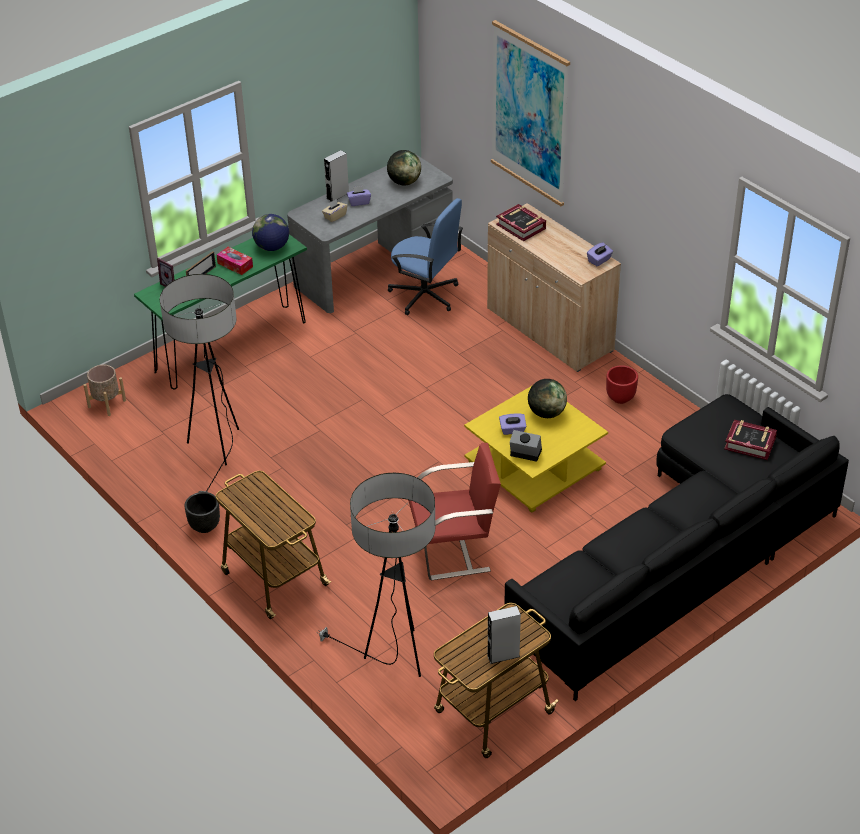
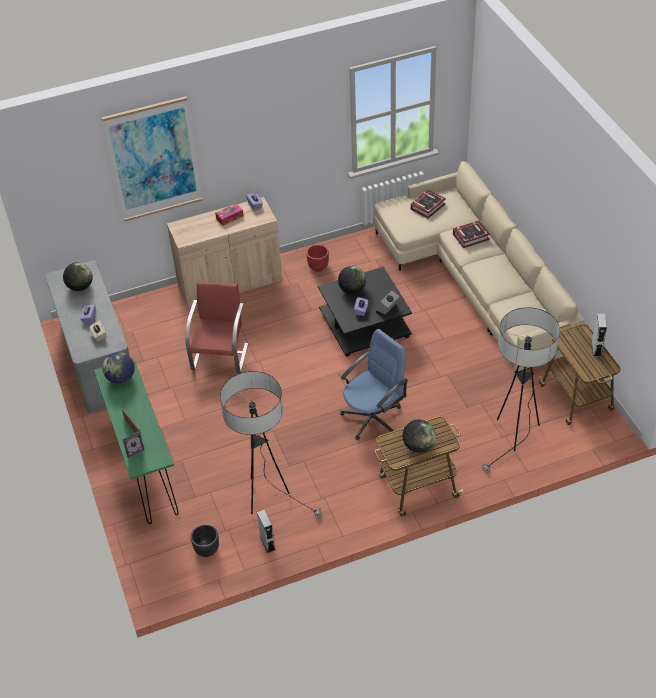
camera: 70 degrees left, 5 degrees up
beige planter [83,365,126,416] -> none
black planter [185,492,220,533] -> black planter moved to [191,524,219,557]
tissue box [217,247,253,275] -> tissue box moved to [215,204,243,226]
grey speaker [324,150,349,202] -> grey speaker moved to [257,510,275,553]
blue office chair [388,198,463,315] -> blue office chair moved to [340,329,408,440]
red chair [408,443,501,580] -> red chair moved to [185,281,249,374]
yellow coffee table [464,386,608,512] -> black coffee table [318,267,412,357]
book [496,204,546,241] -> book moved to [453,221,490,248]
black sofa [504,394,849,701] -> beige sofa [373,161,584,372]
none -> globe [403,420,436,453]

